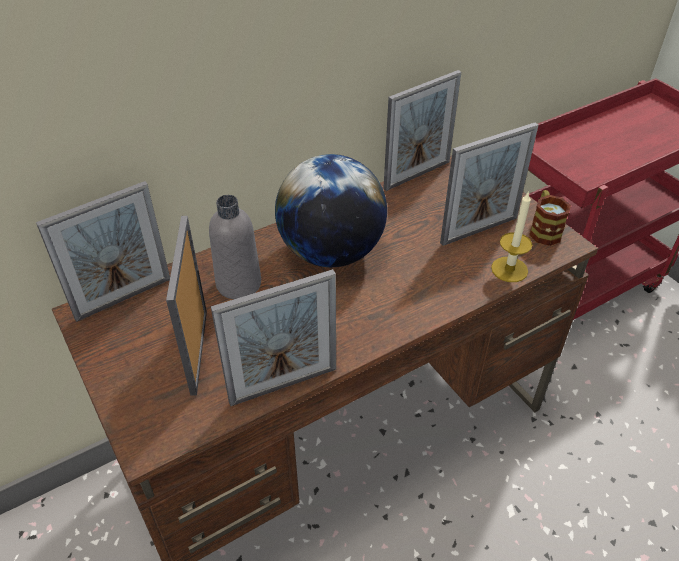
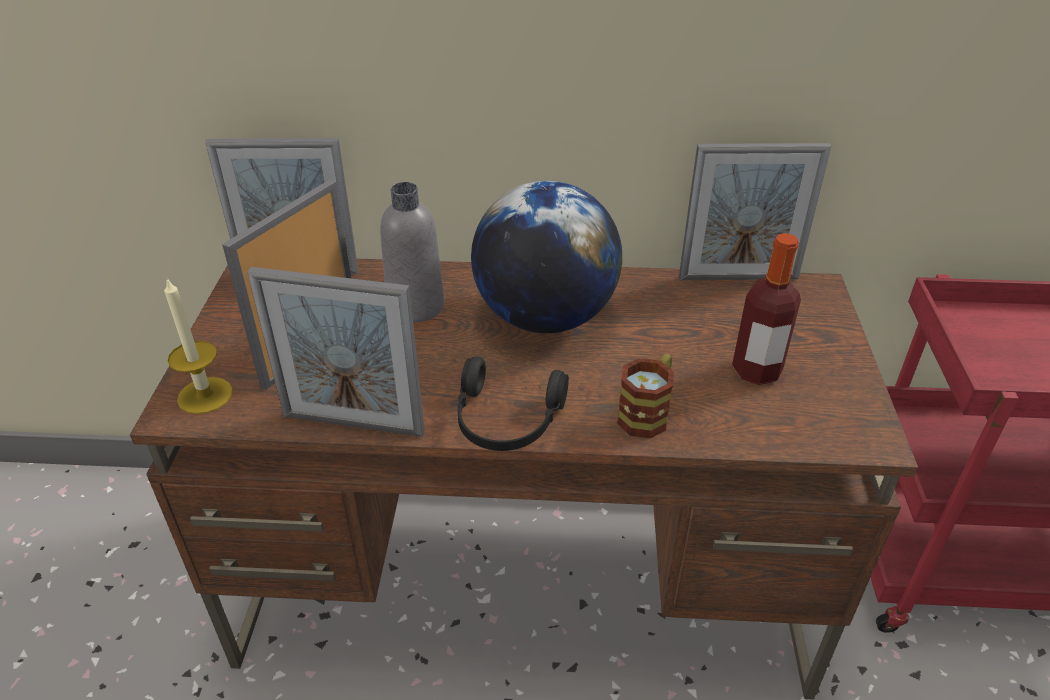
camera: 35 degrees right, 5 degrees down
picture frame [440,123,538,246] -> bottle [732,233,801,385]
candle [491,191,532,282] -> candle moved to [164,277,233,414]
mug [529,190,571,246] -> mug moved to [617,354,674,438]
none -> black headphones [458,357,569,451]

